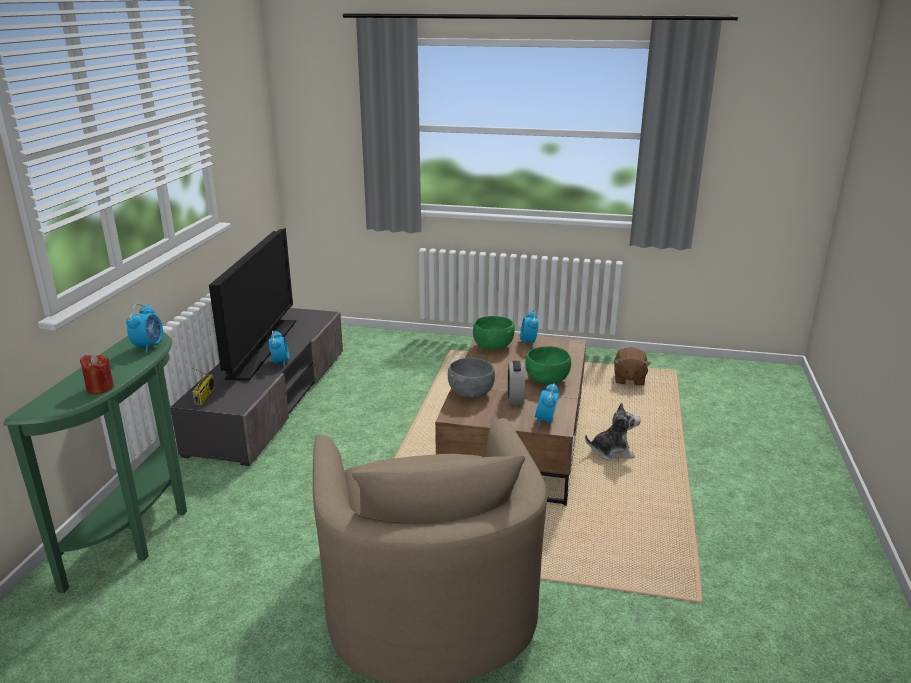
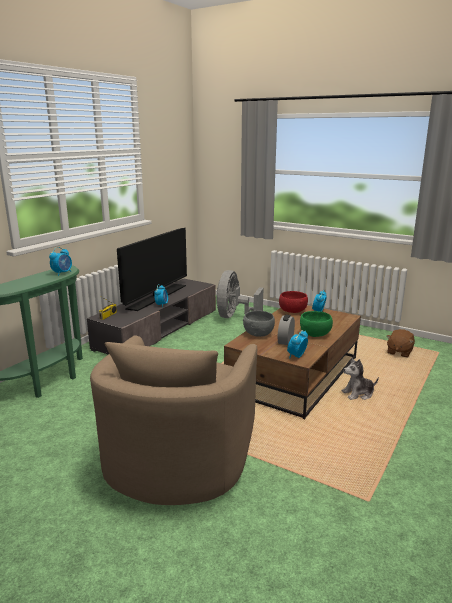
camera: 20 degrees right, 5 degrees down
red candle [80,355,114,394] -> none
green bowl [473,316,515,350] -> red bowl [279,291,308,313]
plush toy [585,402,641,461] -> plush toy turned 150 degrees clockwise [342,358,379,400]
none -> grey fan [217,270,263,318]

